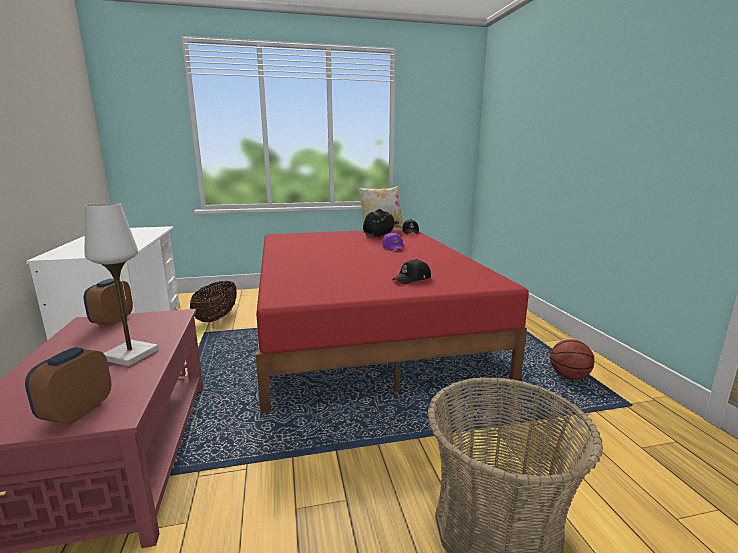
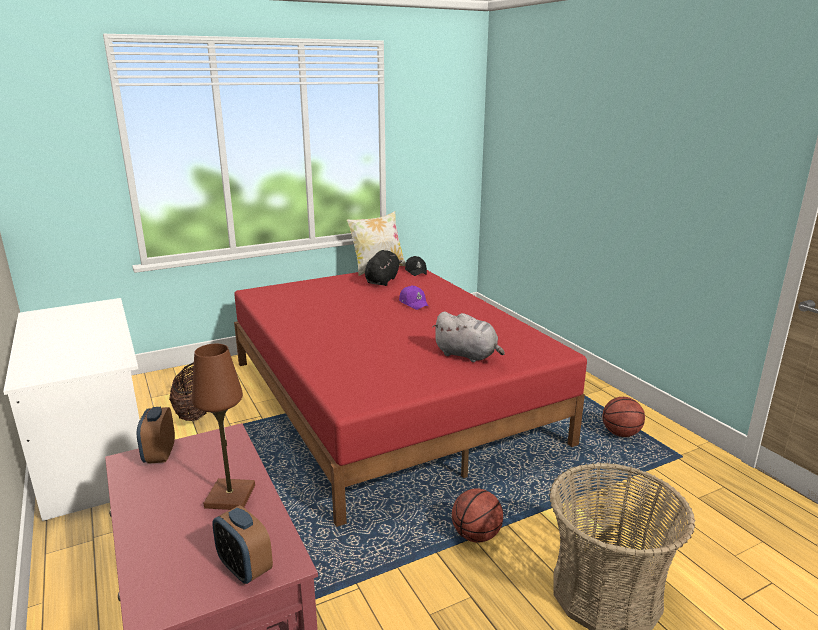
camera: 15 degrees left, 5 degrees up
alarm clock [25,347,111,425] -> alarm clock turned 45 degrees counterclockwise [212,505,273,584]
white table lamp [85,203,159,366] -> brown table lamp [192,344,255,510]
black cap [392,259,431,284] -> grey plush toy [432,312,505,362]
none -> basketball [452,488,503,543]

